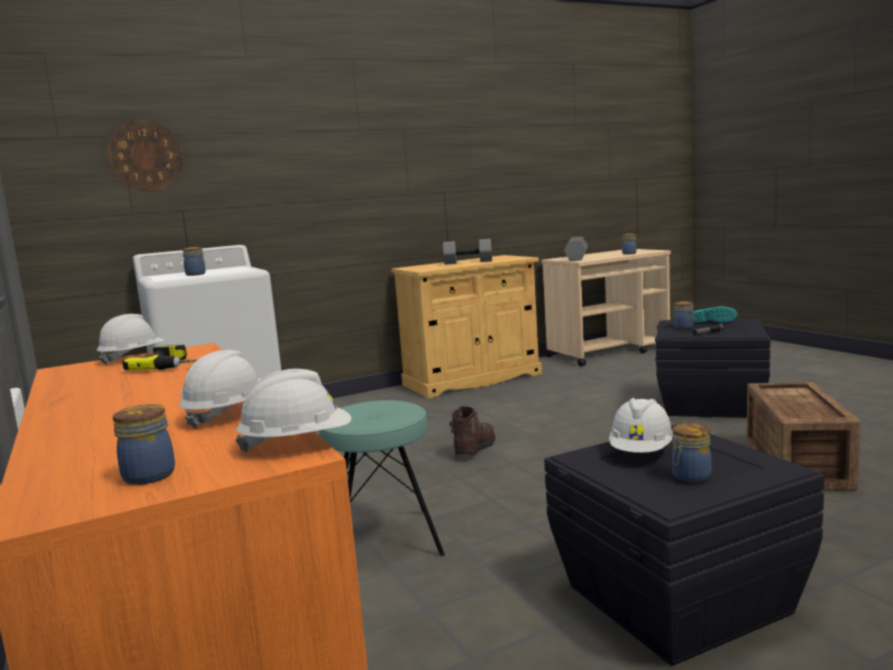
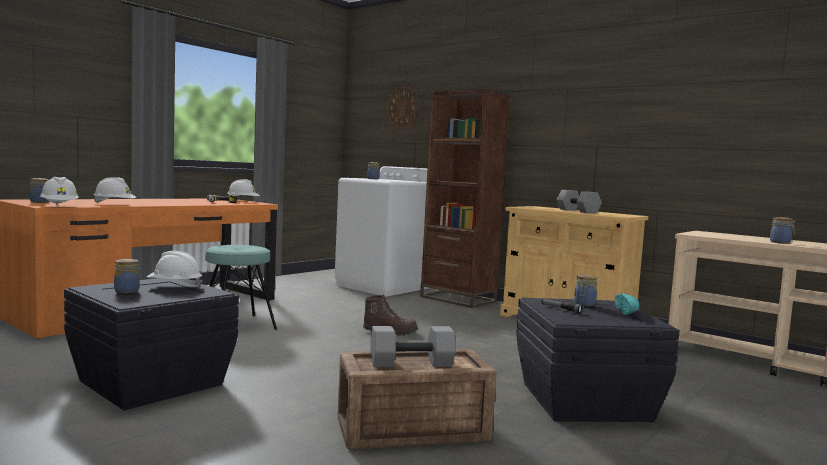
camera: 65 degrees right, 5 degrees down
grey dumbbell [564,237,588,261] -> grey dumbbell moved to [370,326,456,367]
none -> brown bookcase [420,89,510,308]

